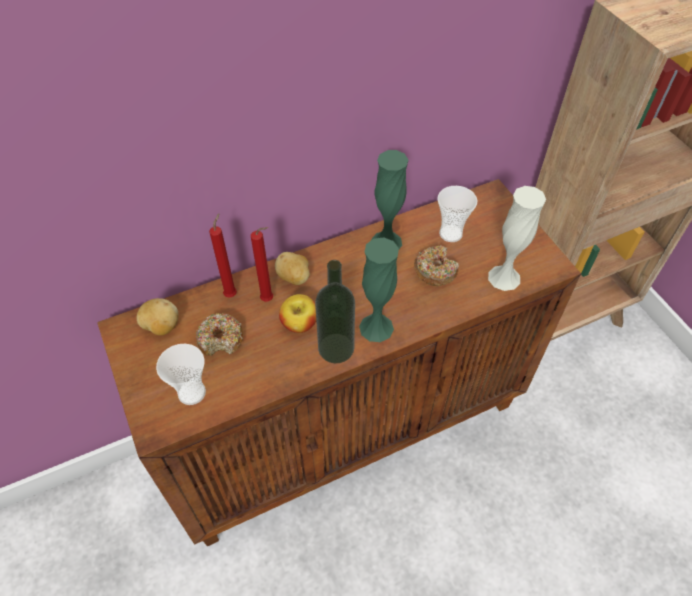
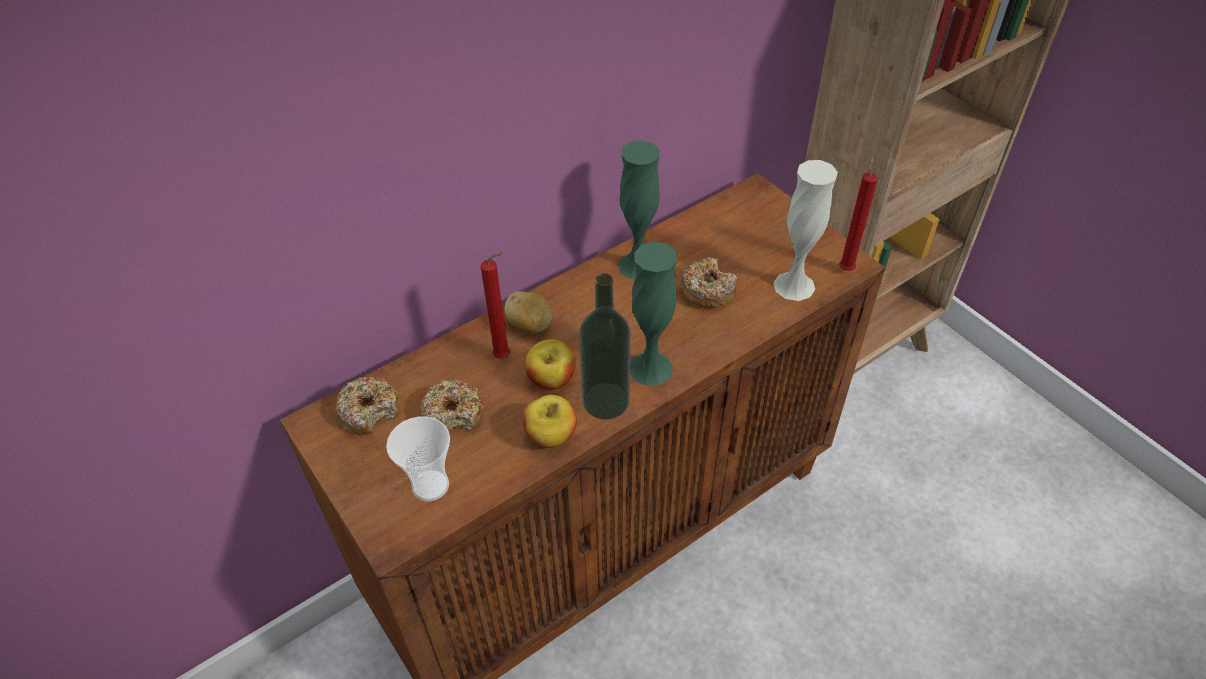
camera: 10 degrees left, 5 degrees down
potato [137,298,179,335] -> donut [336,377,400,436]
red candle [209,214,237,298] -> red candle moved to [839,156,878,271]
cup [437,186,477,242] -> none
none -> apple [523,395,577,448]

